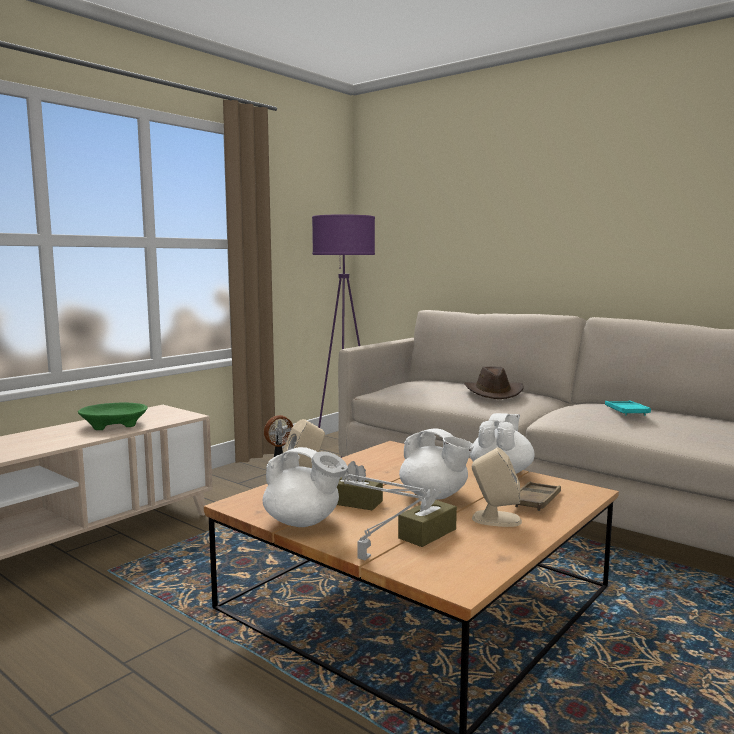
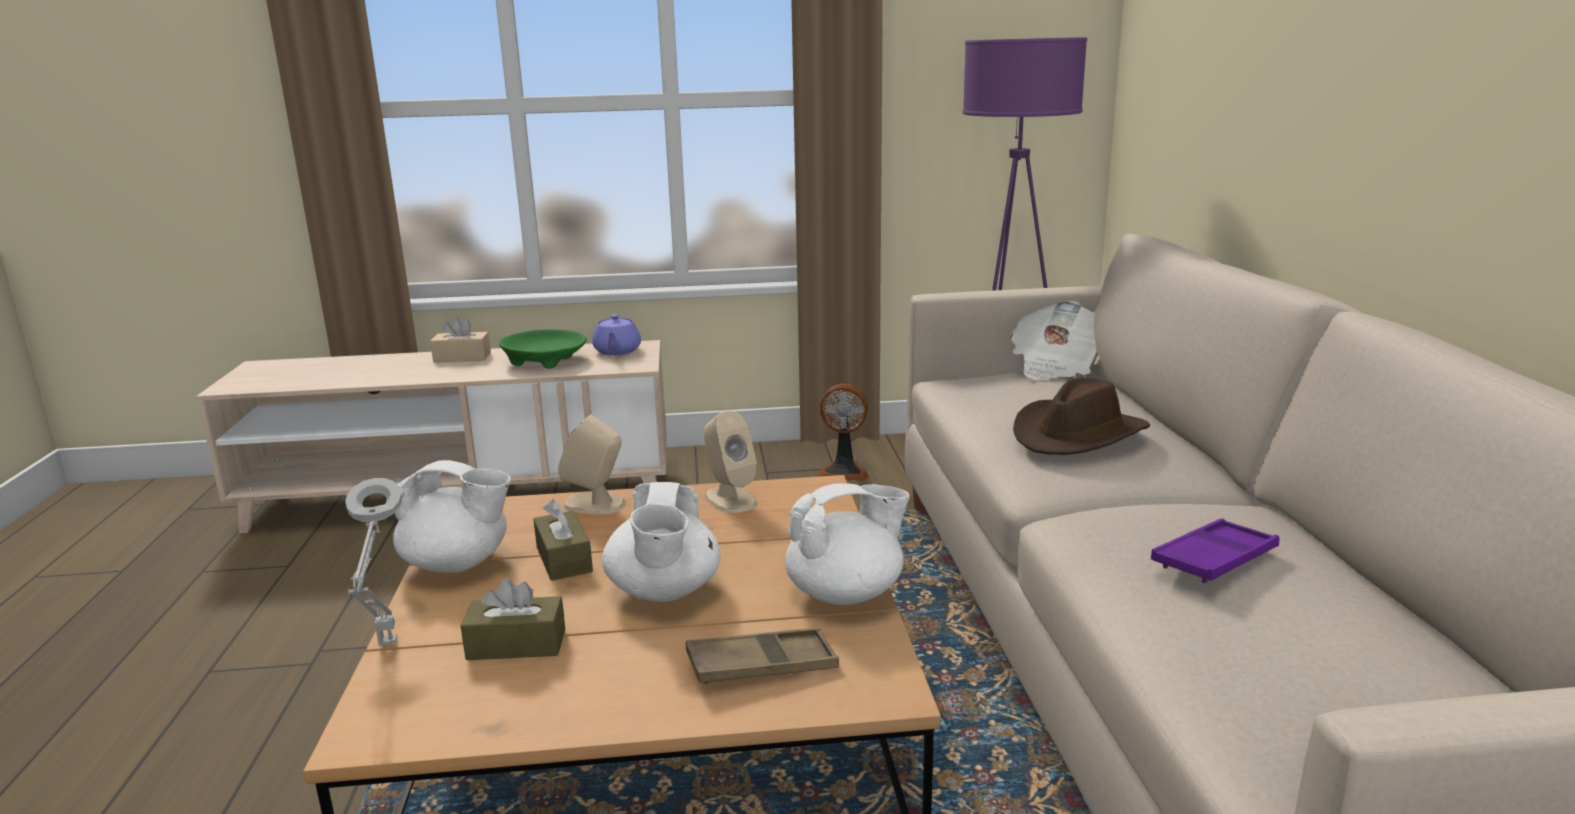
camera: 45 degrees right, 10 degrees up
white teapot [263,447,340,527] -> white teapot turned 60 degrees counterclockwise [393,460,511,573]
beige speaker [472,447,522,527] -> beige speaker moved to [704,411,757,513]
turquoise tray [605,401,651,416] -> purple tray [1151,519,1280,583]
none -> beige tissue box [430,316,491,362]
none -> purple teapot [592,314,641,355]
none -> newspaper [1010,301,1100,380]

